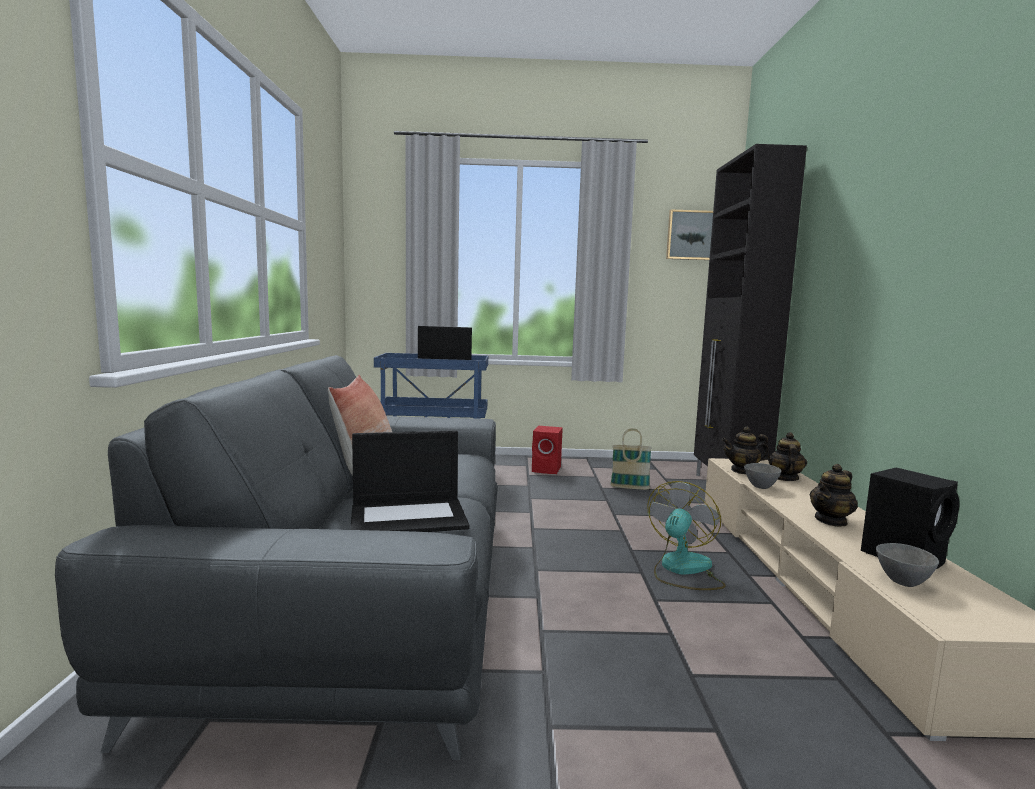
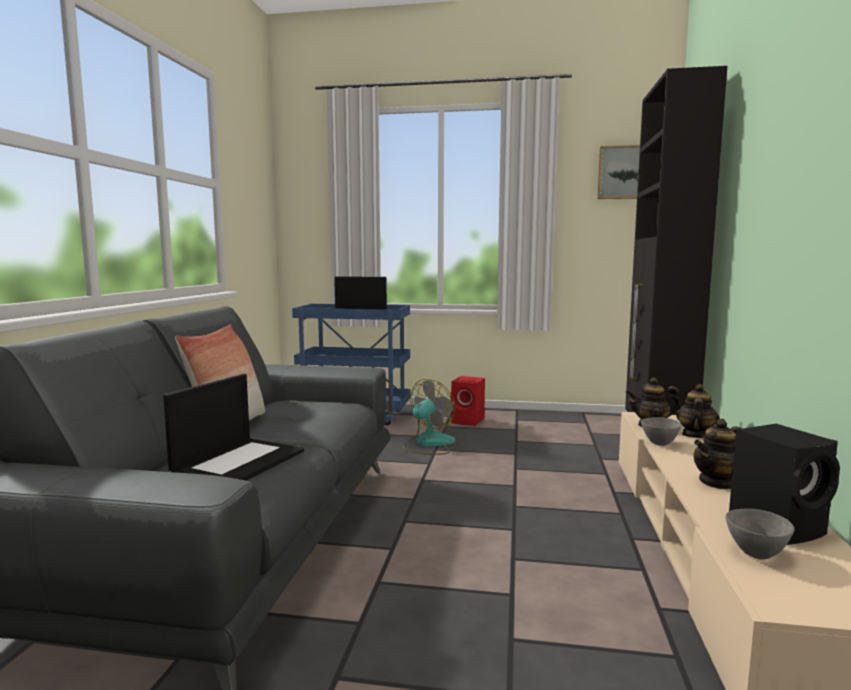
camera: 10 degrees right, 0 degrees up
laptop [350,430,469,532] -> laptop turned 60 degrees counterclockwise [163,374,304,480]
basket [610,428,652,490] -> none
fan [647,481,726,590] -> fan moved to [403,379,455,455]

